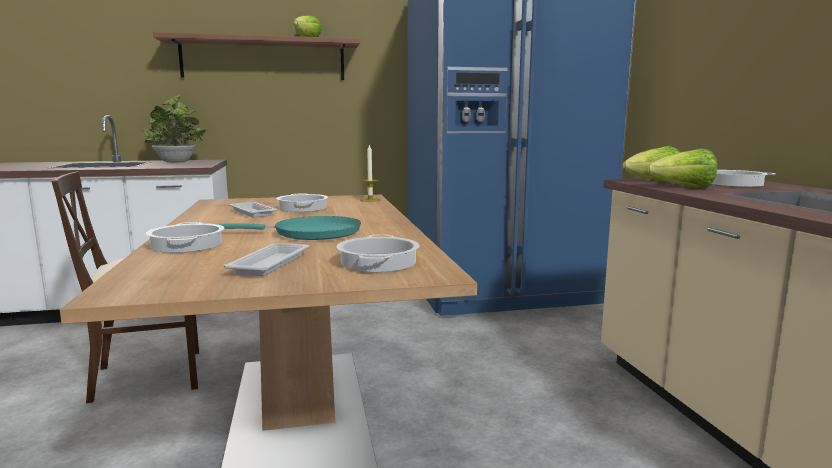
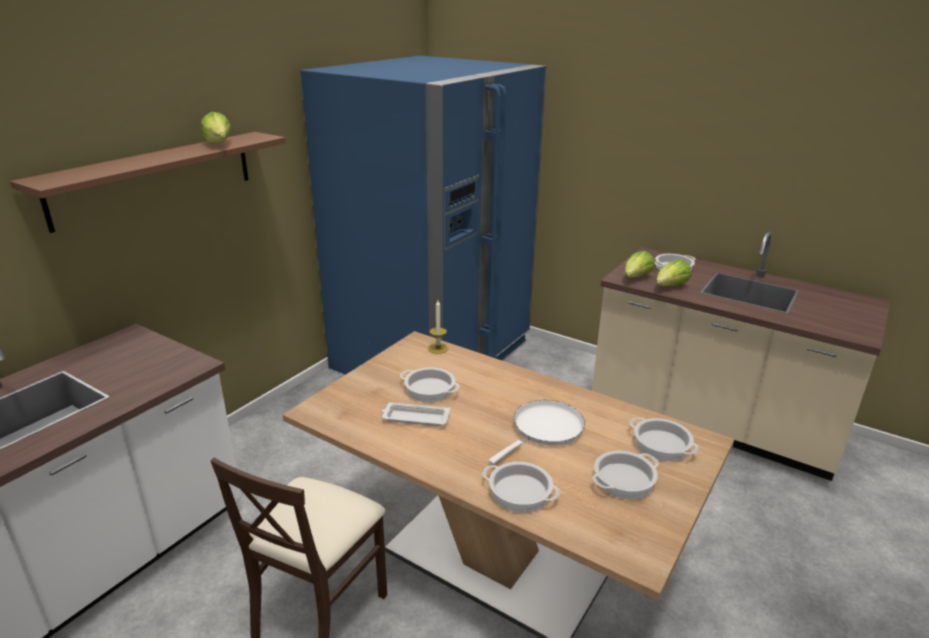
camera: 45 degrees left, 15 degrees up
potted plant [142,95,206,163] -> none
turquoise frying pan [217,216,361,240] -> white frying pan [488,400,585,465]
white tray [224,243,309,276] -> cooking pot [592,451,659,500]

